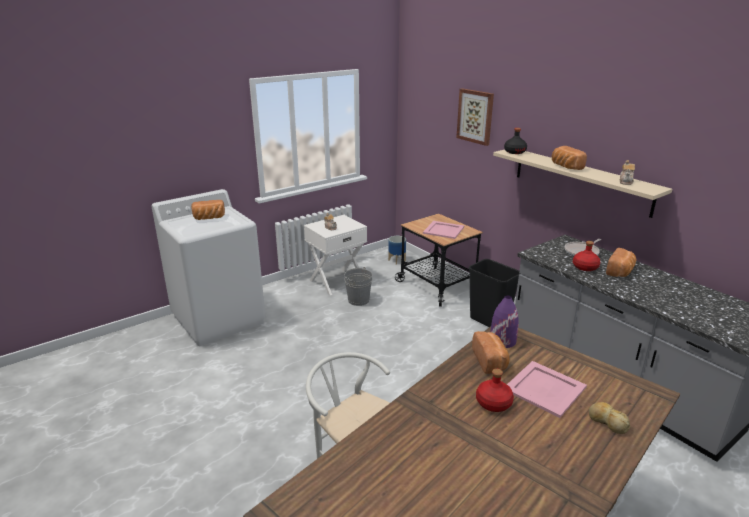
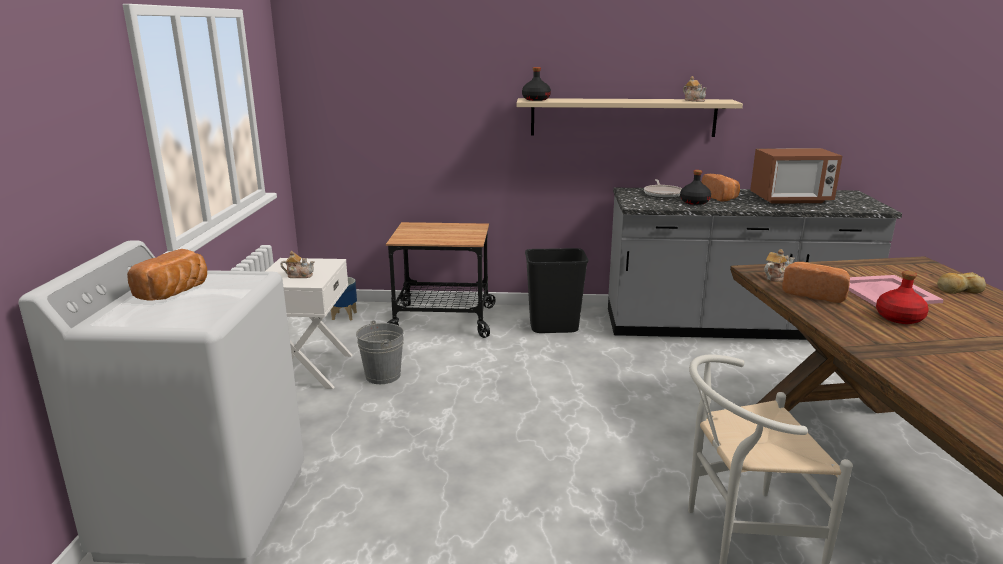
camera: 50 degrees left, 5 degrees down
pink tray [423,221,464,239] -> none
picture [456,88,494,146] -> none
purple vase [490,296,519,348] -> teapot [764,249,795,281]
bread [552,146,587,170] -> none
red bottle [573,241,600,271] -> black bottle [680,170,711,205]
none -> microwave [750,148,842,204]

